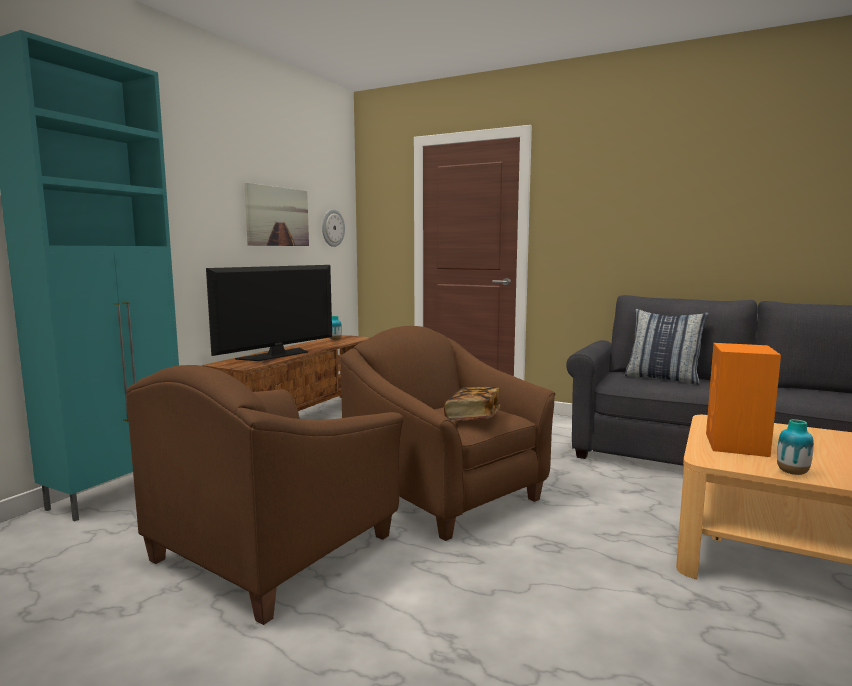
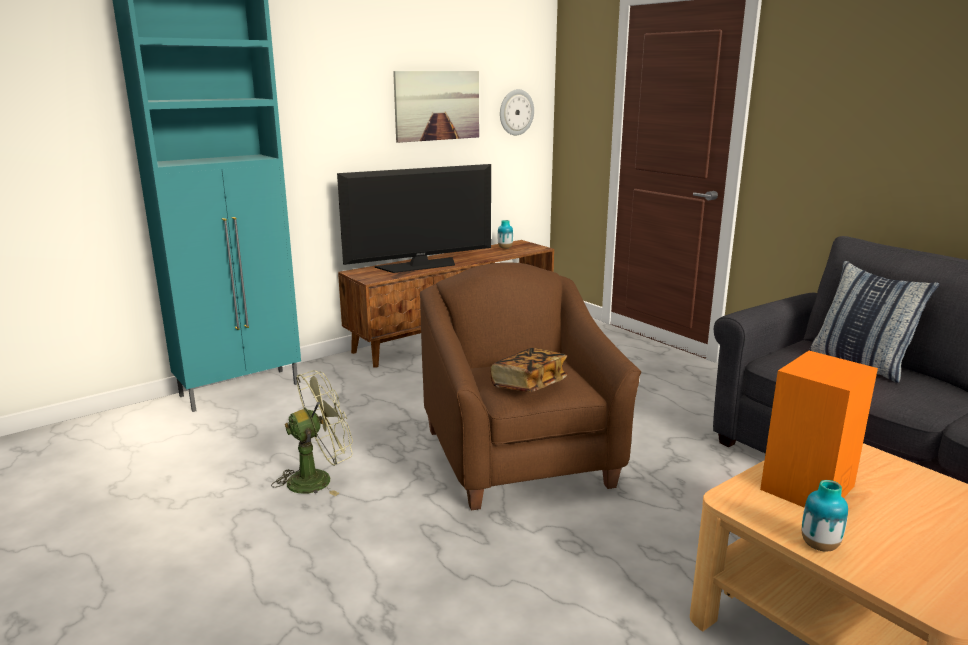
camera: 25 degrees right, 10 degrees up
brown armchair [126,365,403,625] -> green fan [271,370,353,496]

